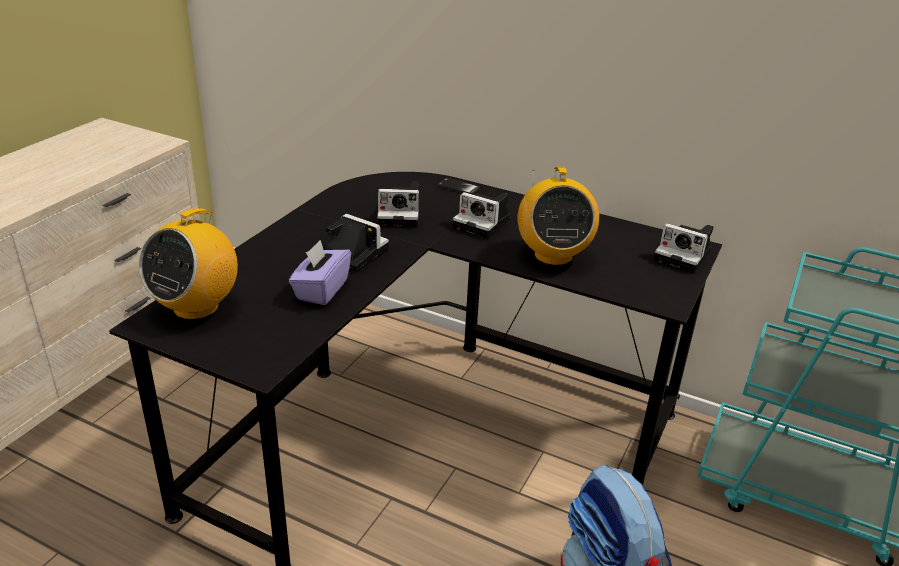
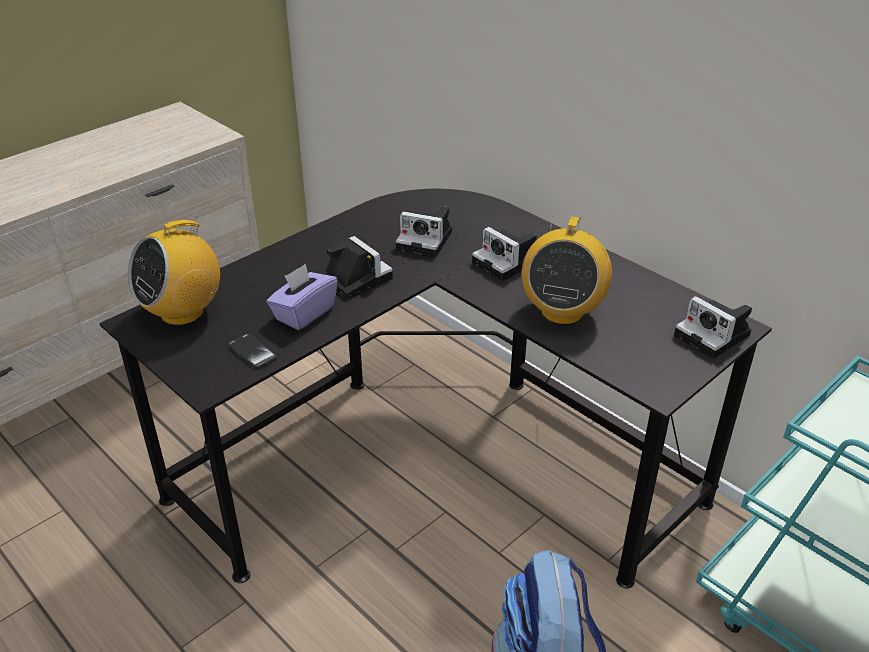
camera: 20 degrees right, 5 degrees up
phone [438,178,480,195] -> phone moved to [228,334,277,369]

